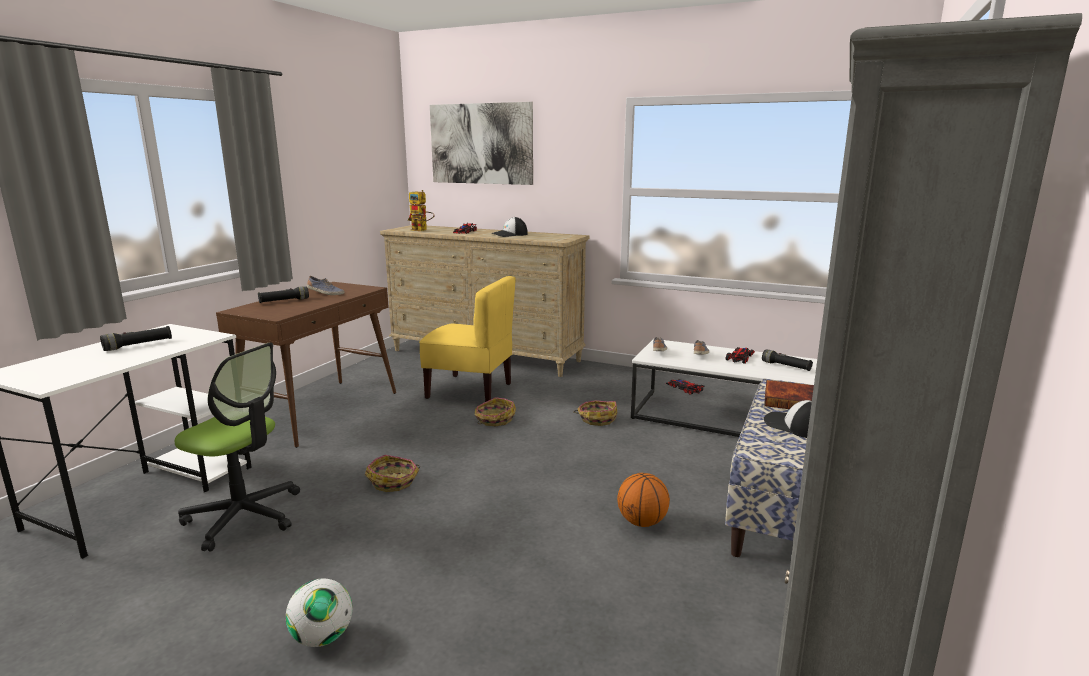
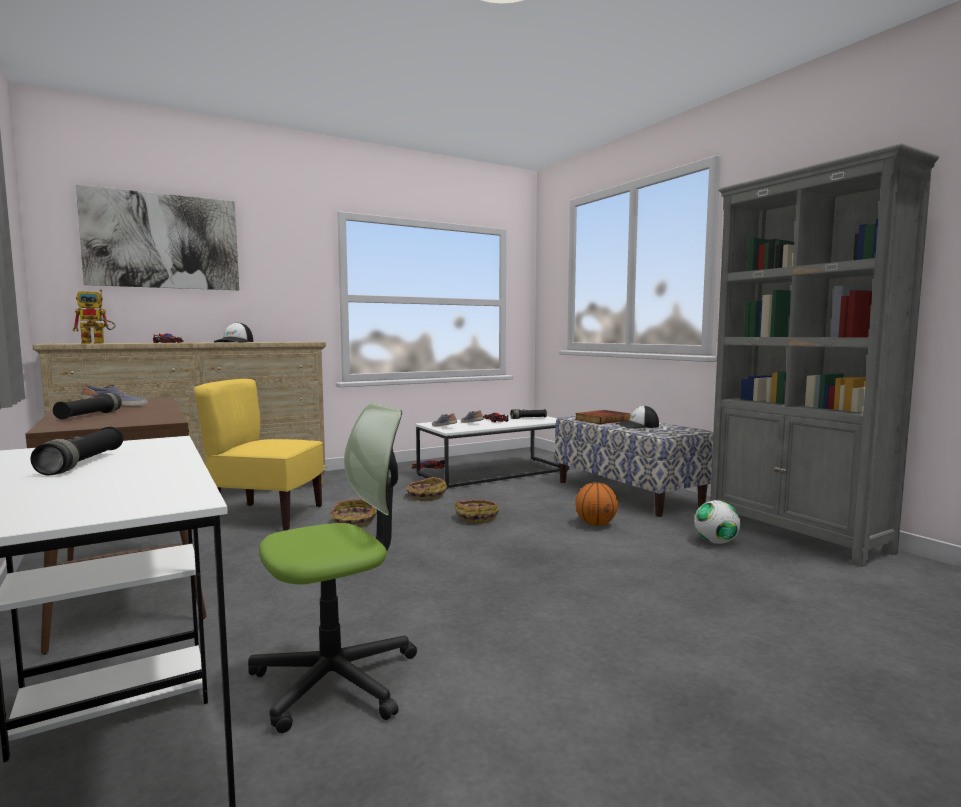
camera: 55 degrees left, 10 degrees down
football [286,578,353,647] -> football moved to [695,500,740,544]
basket [365,455,420,492] -> basket moved to [455,499,500,524]
yellow chair [419,276,516,402] -> yellow chair turned 135 degrees counterclockwise [194,379,323,531]

